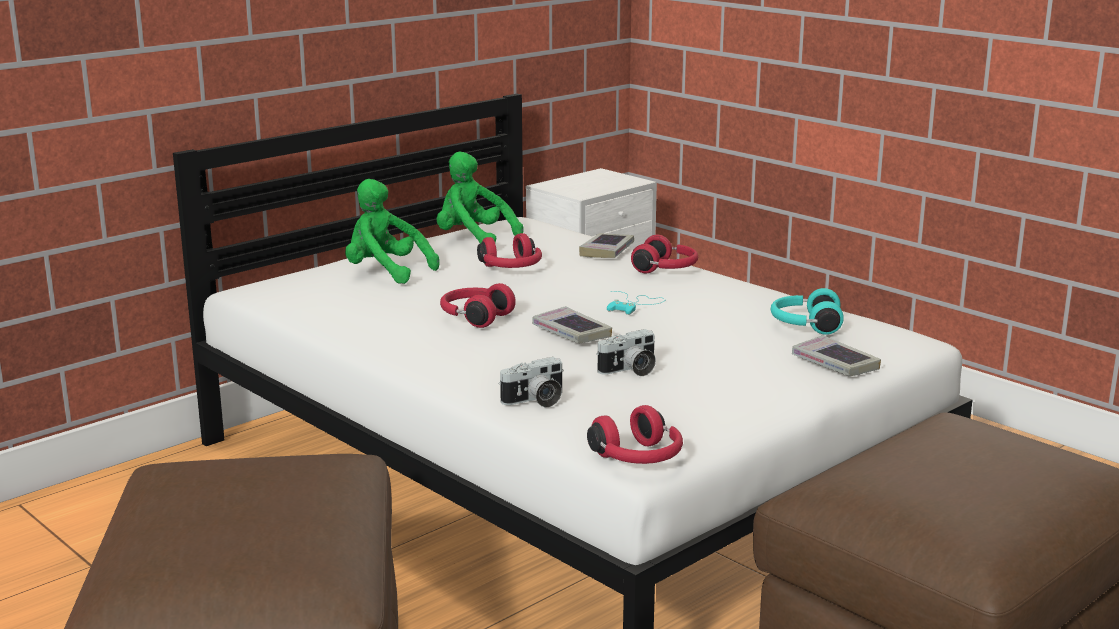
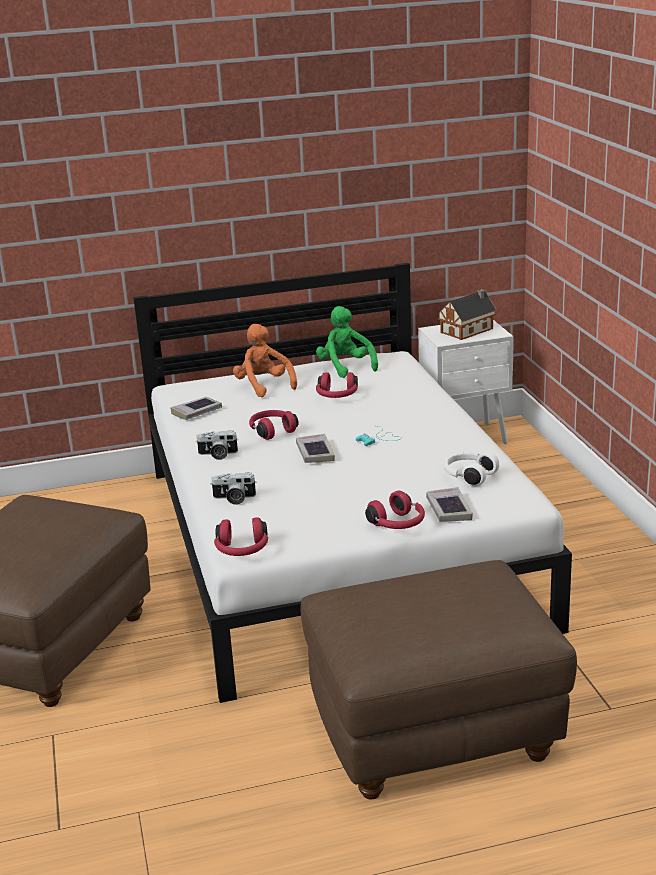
camera: 30 degrees right, 5 degrees up
green plush toy [345,179,440,284] -> orange plush toy [233,324,297,397]
book [579,233,634,258] -> book moved to [170,397,222,420]
camera [596,329,656,376] -> camera moved to [197,431,238,460]
red headphones [631,235,698,273] -> red headphones moved to [365,491,425,529]
turquoise headphones [771,288,844,335] -> white headphones [444,451,499,486]
none -> toy house [438,289,497,340]

